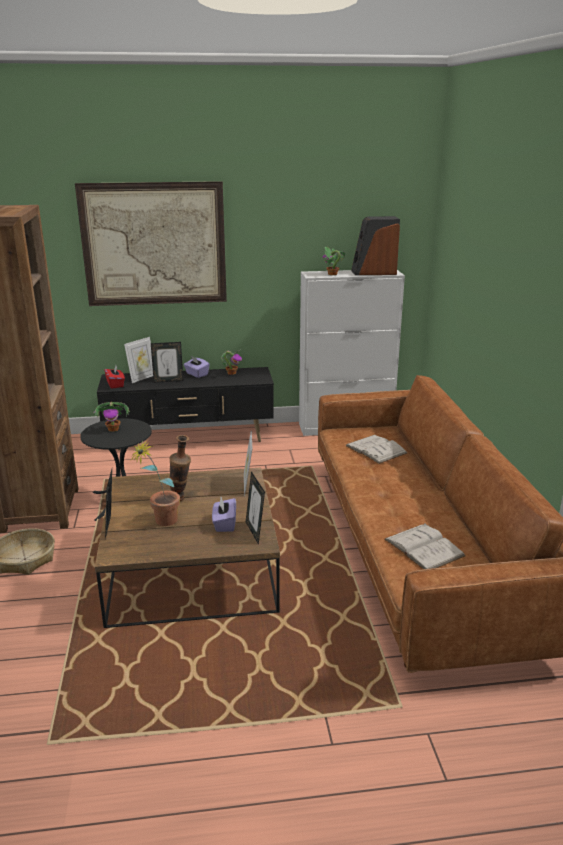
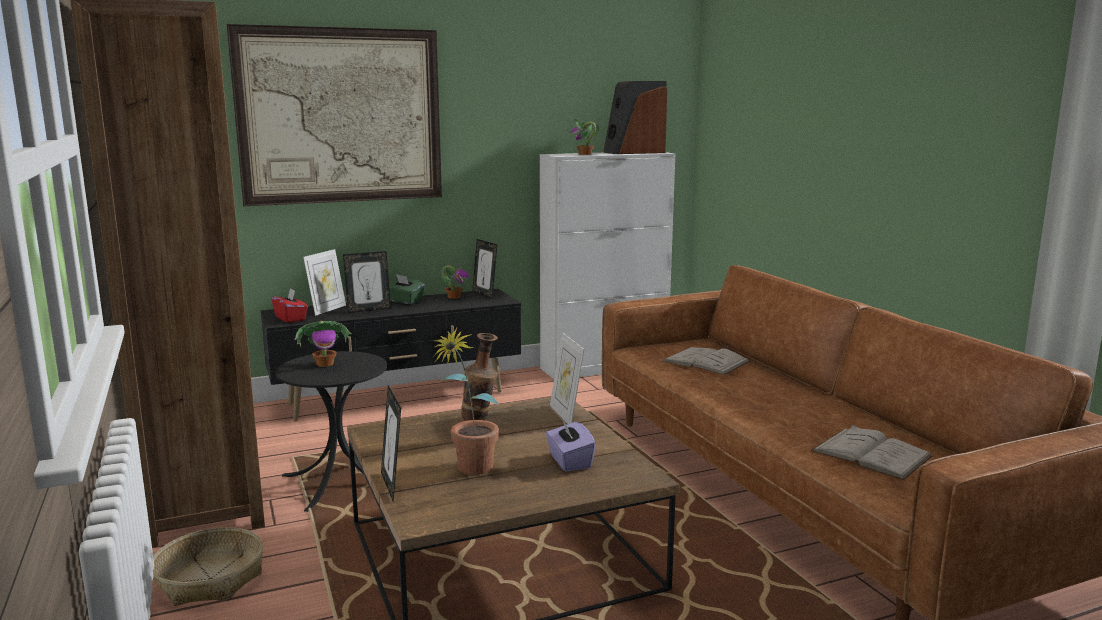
camera: 15 degrees left, 10 degrees down
purple tissue box [184,356,210,378] -> green tissue box [389,274,425,304]
picture frame [246,472,265,545] -> picture frame moved to [472,239,497,299]

